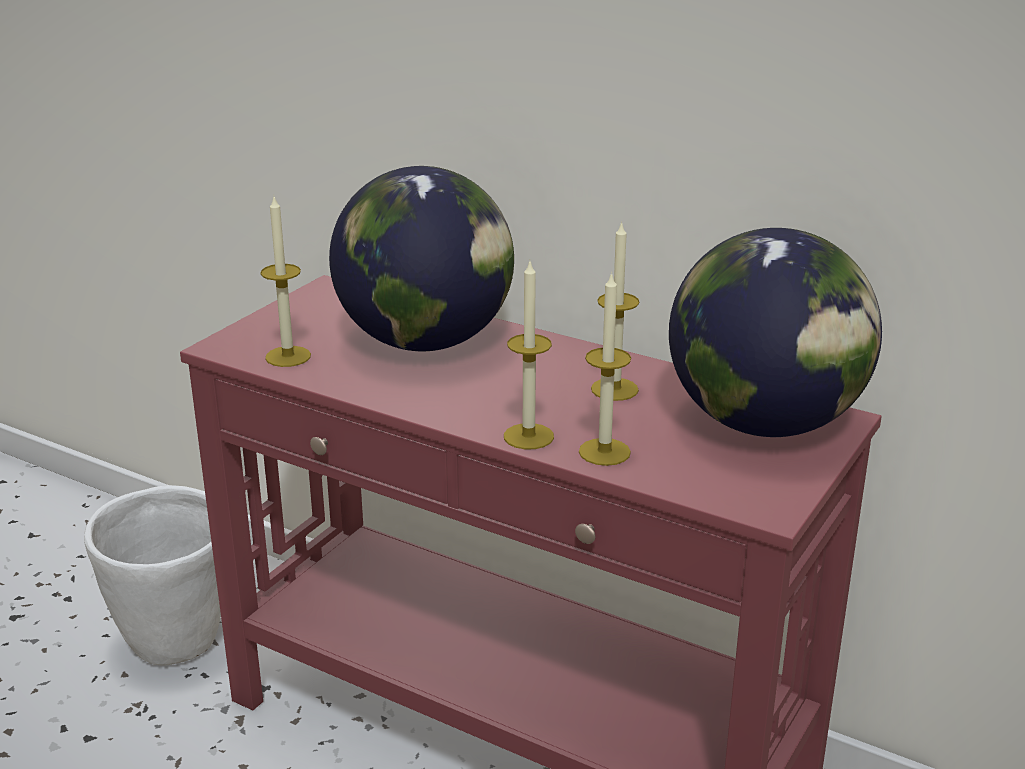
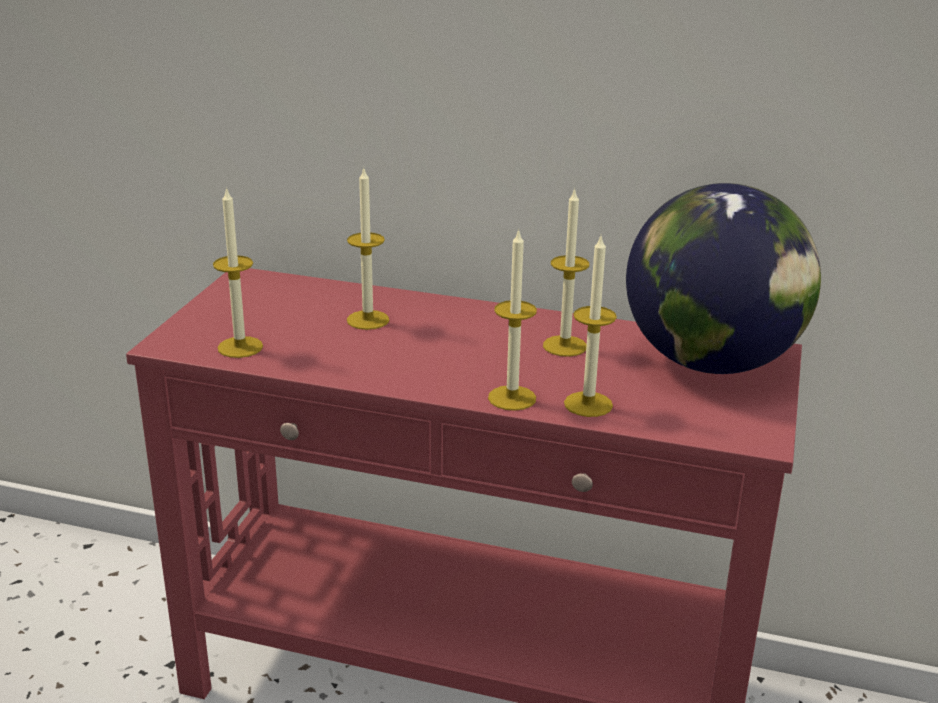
camera: 15 degrees left, 0 degrees up
white planter [84,485,221,666] -> none
globe [329,166,514,351] -> candle [347,169,389,330]

